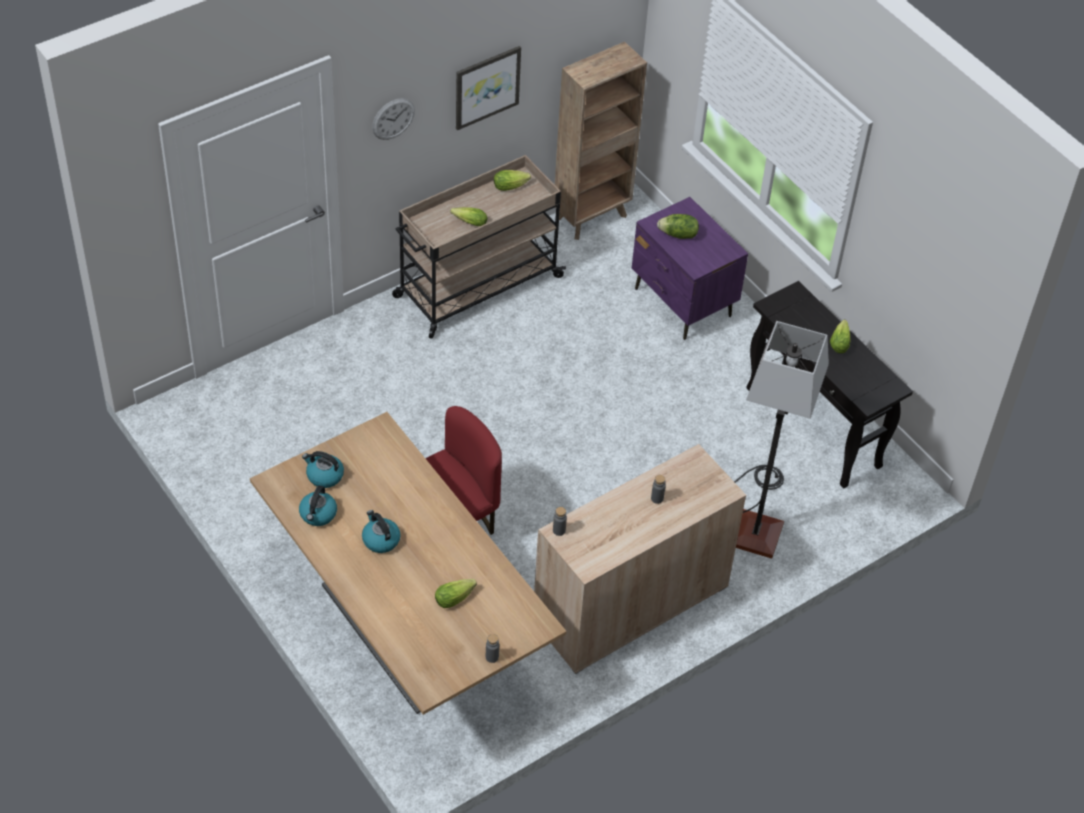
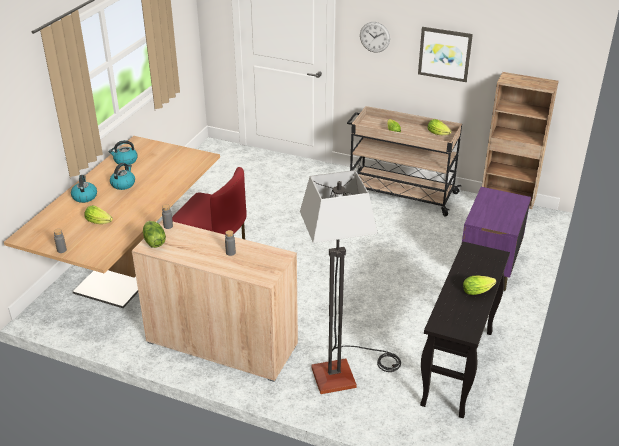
camera: 60 degrees right, 15 degrees down
kettle [302,451,344,488] -> kettle moved to [71,175,97,203]
lettuce [657,214,699,239] -> lettuce moved to [143,221,166,248]

